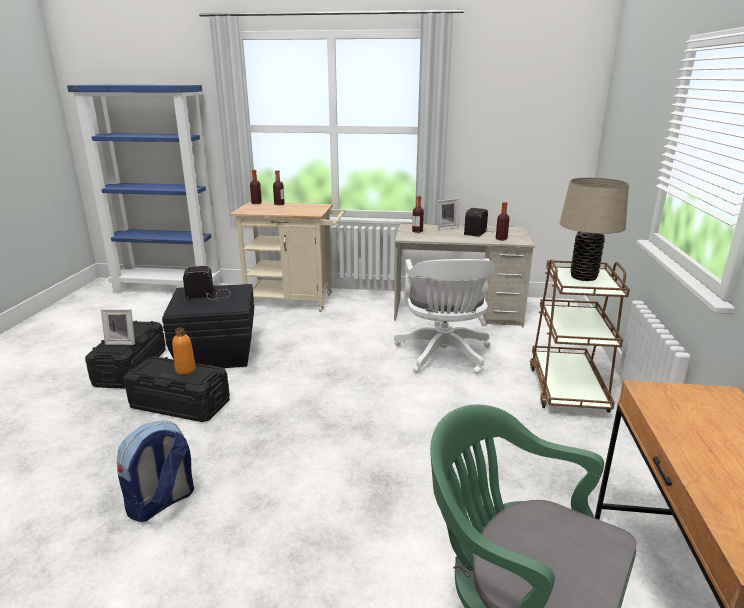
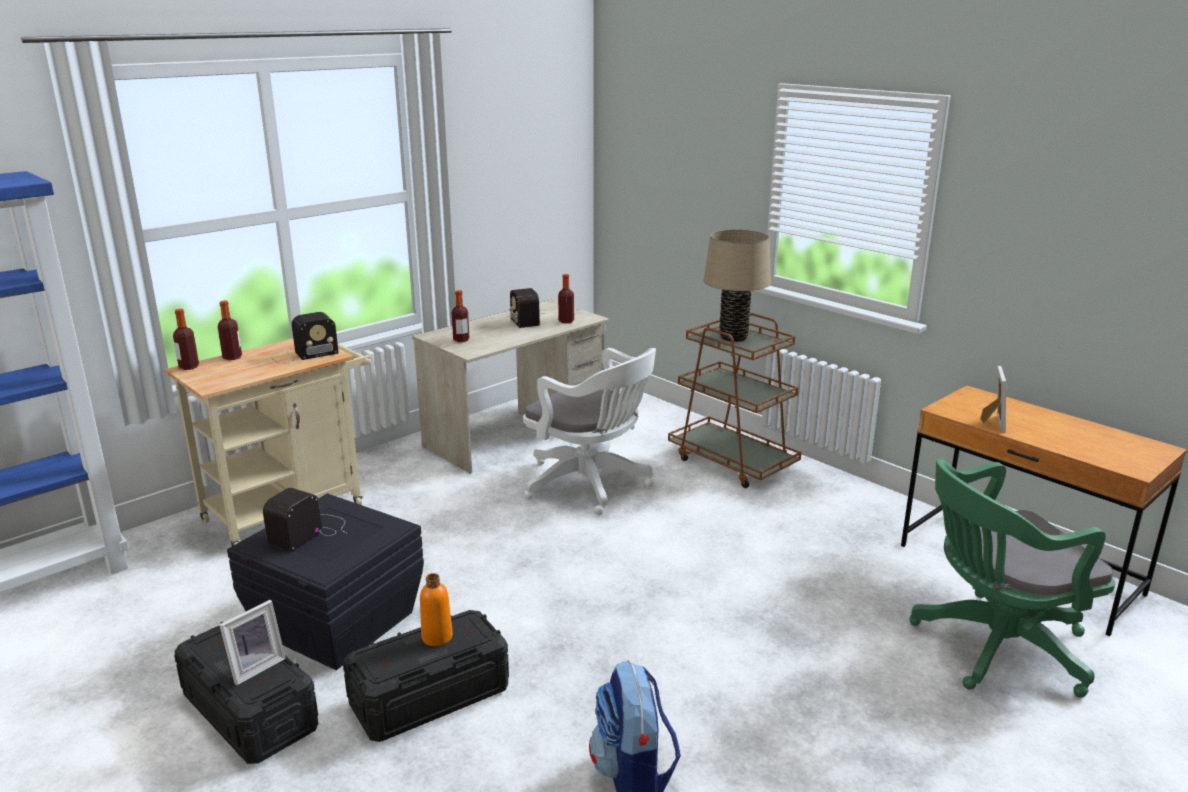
camera: 50 degrees left, 0 degrees up
picture frame [437,199,459,230] -> picture frame moved to [981,366,1006,433]
none -> radio [271,312,339,364]

